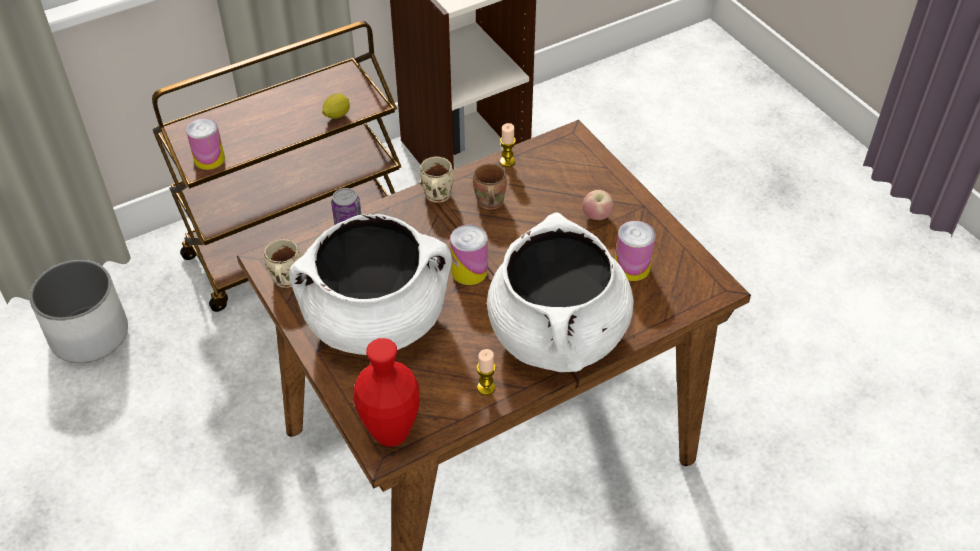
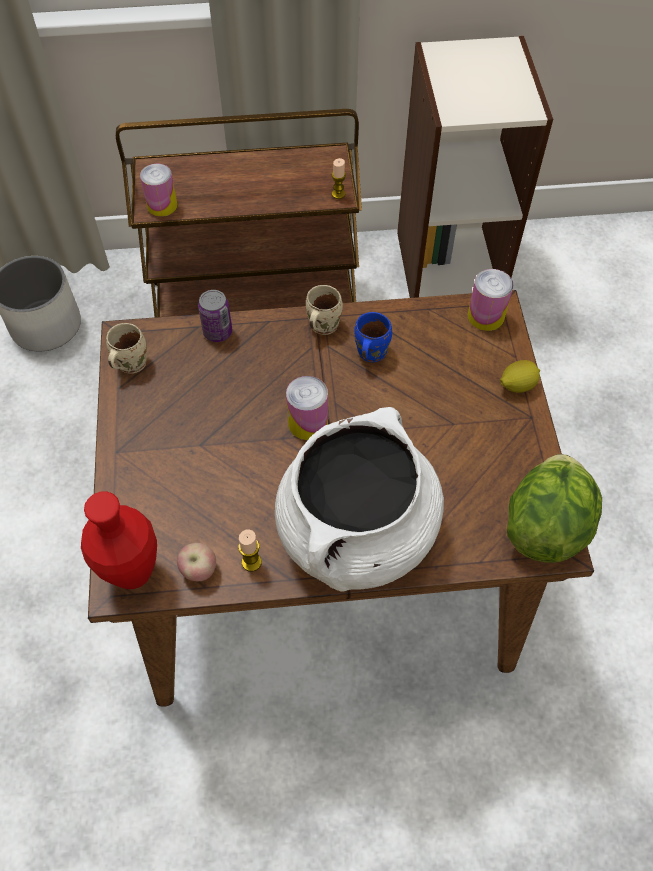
camera: 25 degrees right, 10 degrees up
white cooking pot [289,214,452,355] -> none
lemon [322,93,350,119] -> lemon moved to [500,360,540,393]
brown mug [473,164,507,210] -> blue mug [354,312,392,362]
candle [500,123,516,167] -> candle moved to [332,158,346,199]
apple [582,190,614,220] -> apple moved to [177,543,216,581]
can [615,221,656,281] -> can moved to [468,269,513,331]
none -> lettuce [507,454,602,563]

